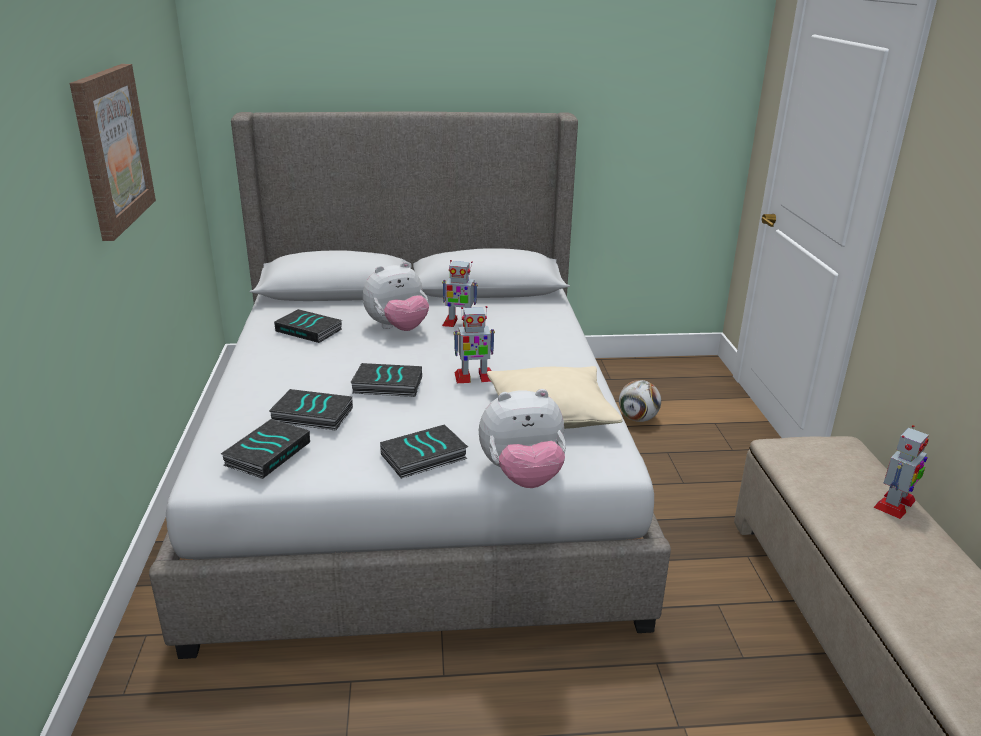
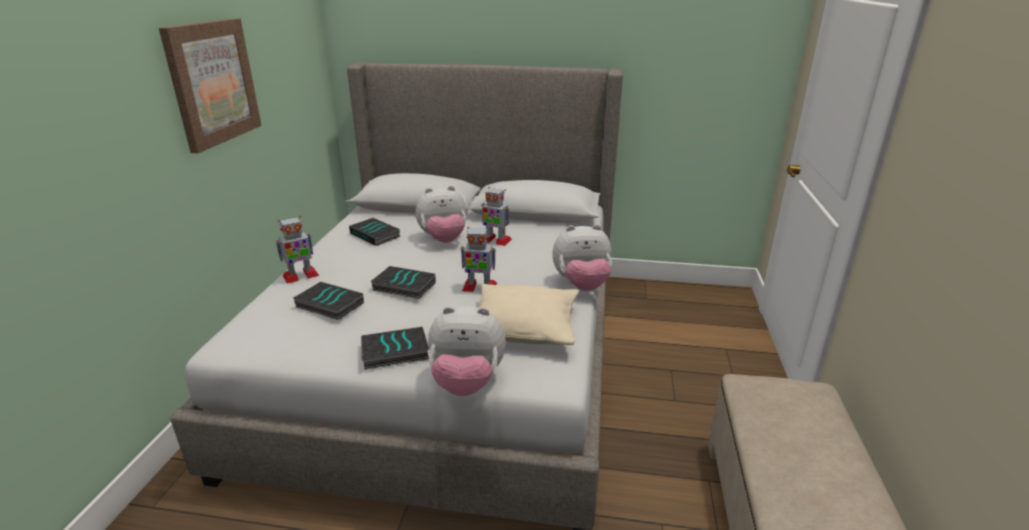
camera: 15 degrees right, 0 degrees up
book [221,419,310,479] -> none
football [619,380,661,422] -> none
toy robot [873,425,929,519] -> toy robot moved to [275,216,319,284]
none -> plush toy [552,224,612,291]

